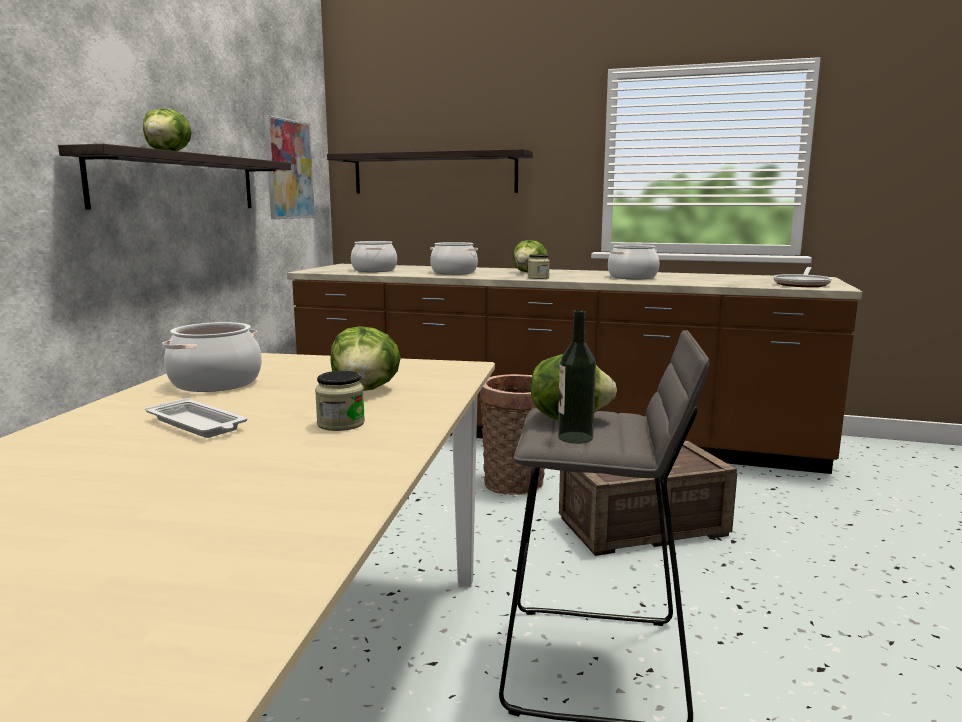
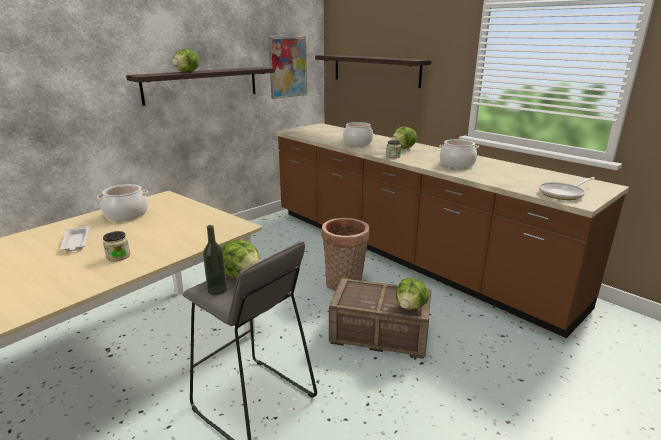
camera: 30 degrees right, 10 degrees up
lettuce [330,326,401,391] -> lettuce moved to [396,278,429,310]
cooking pot [351,241,397,272] -> none

